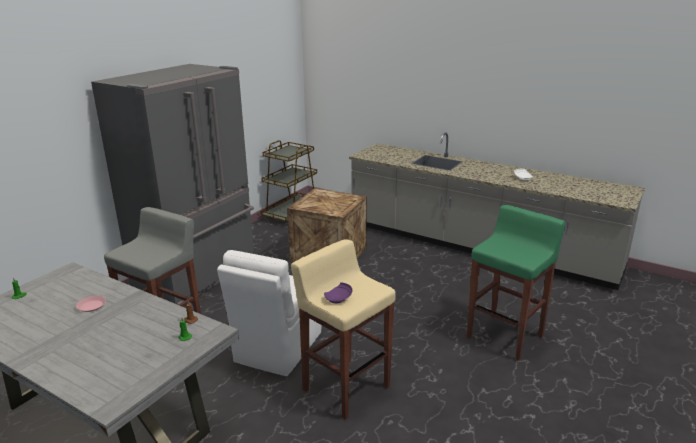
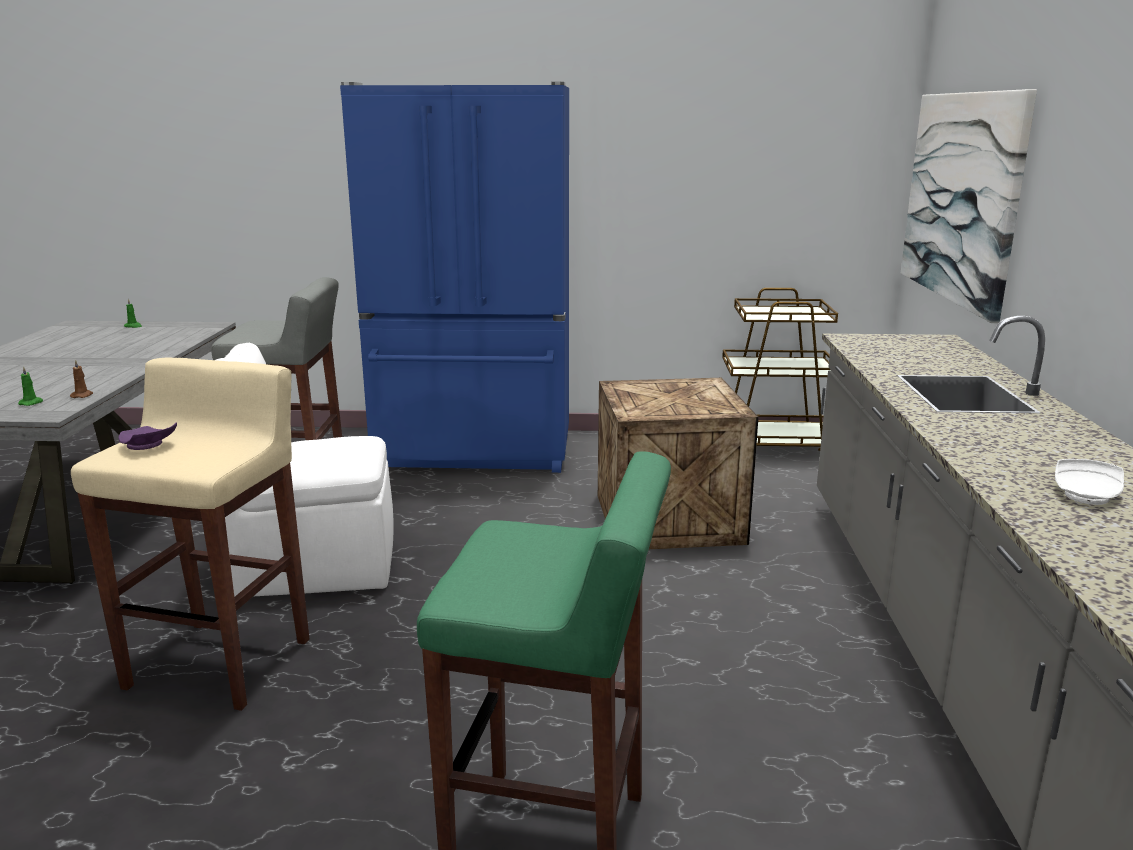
camera: 60 degrees right, 5 degrees down
pink plate [76,296,106,312] -> none
grey fridge [91,64,254,305] -> blue fridge [340,82,569,473]
none -> picture [901,89,1037,323]

